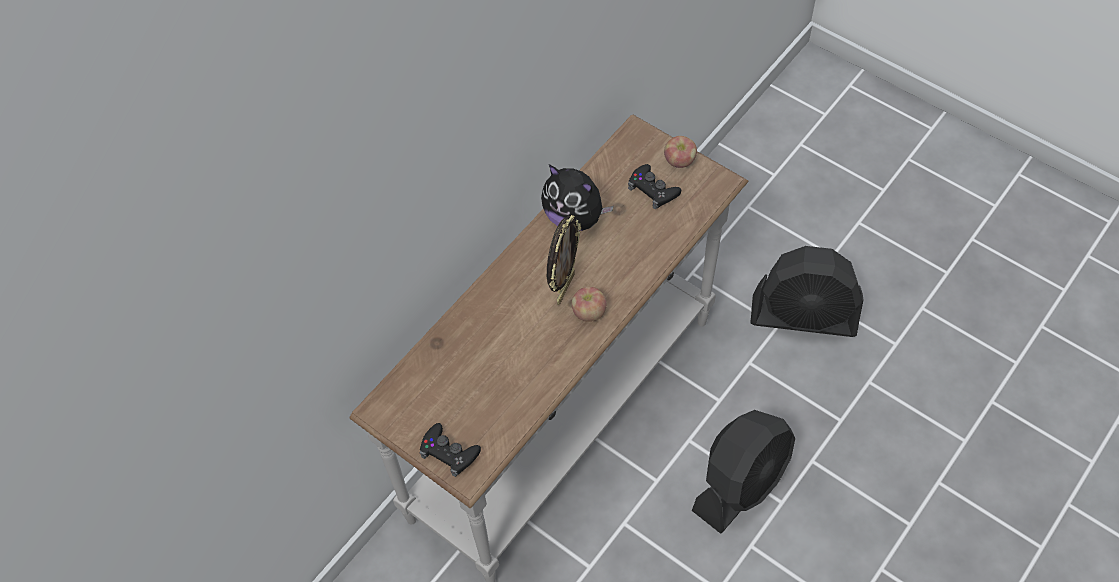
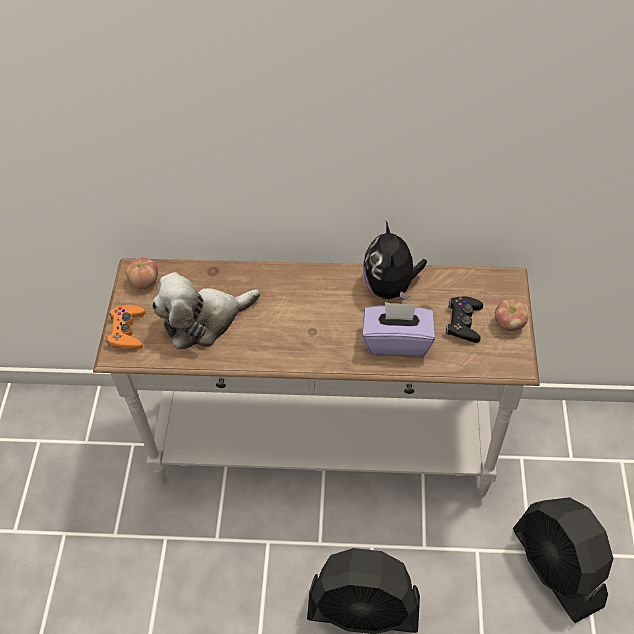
camera: 55 degrees right, 5 degrees down
black game controller [420,423,481,477] -> orange game controller [106,305,146,349]
picture frame [547,215,581,305] -> none
apple [572,287,607,322] -> apple moved to [126,258,158,289]
none -> plush toy [151,272,260,349]
none -> purple tissue box [362,302,435,357]

